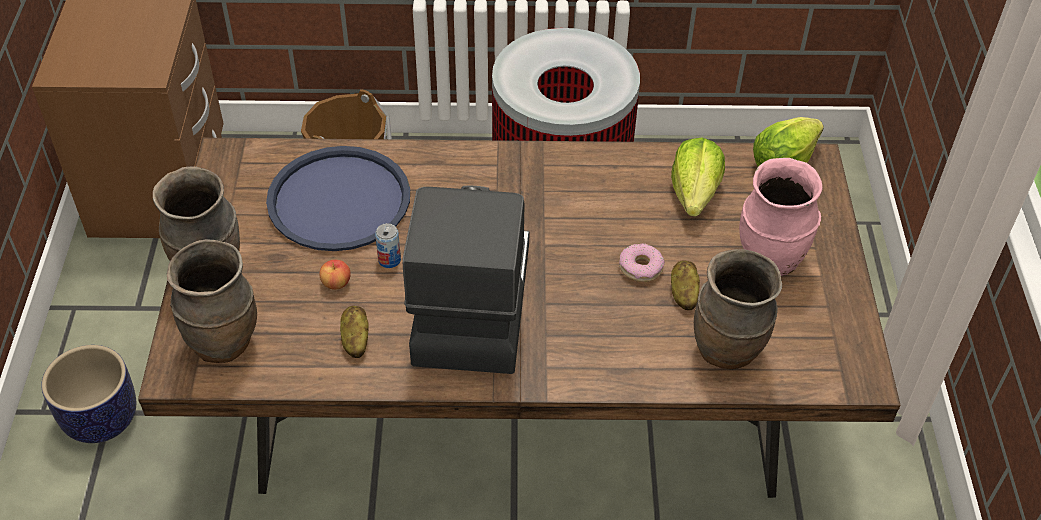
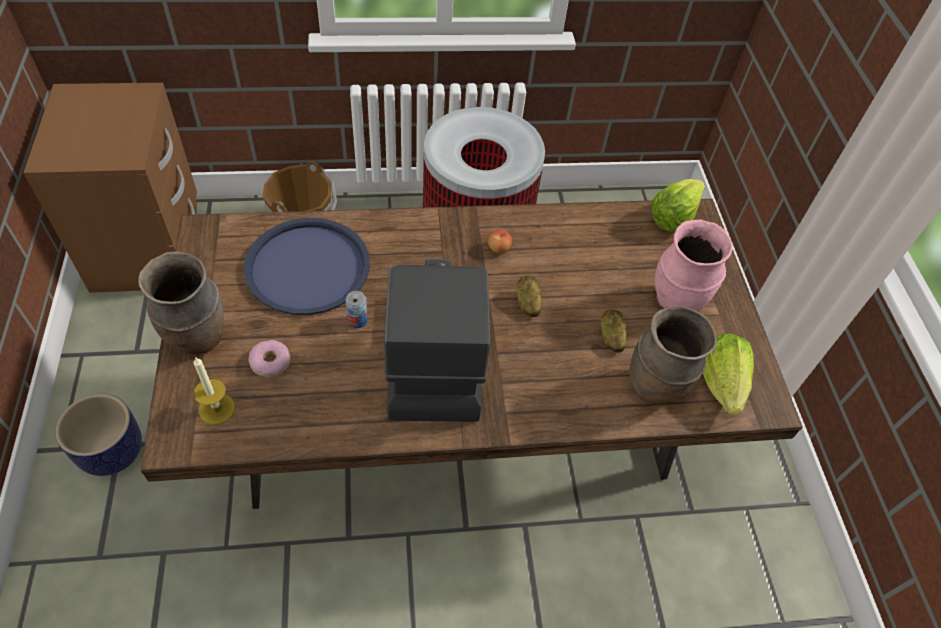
camera: 10 degrees left, 5 degrees up
brown vase [167,239,257,363] -> candle [194,357,235,425]
apple [319,260,351,290] -> apple moved to [488,230,512,254]
potato [340,306,369,358] -> potato moved to [517,276,541,317]
donut [619,244,665,282] -> donut moved to [249,340,290,377]
lettuce [671,137,725,217] -> lettuce moved to [703,333,754,415]

